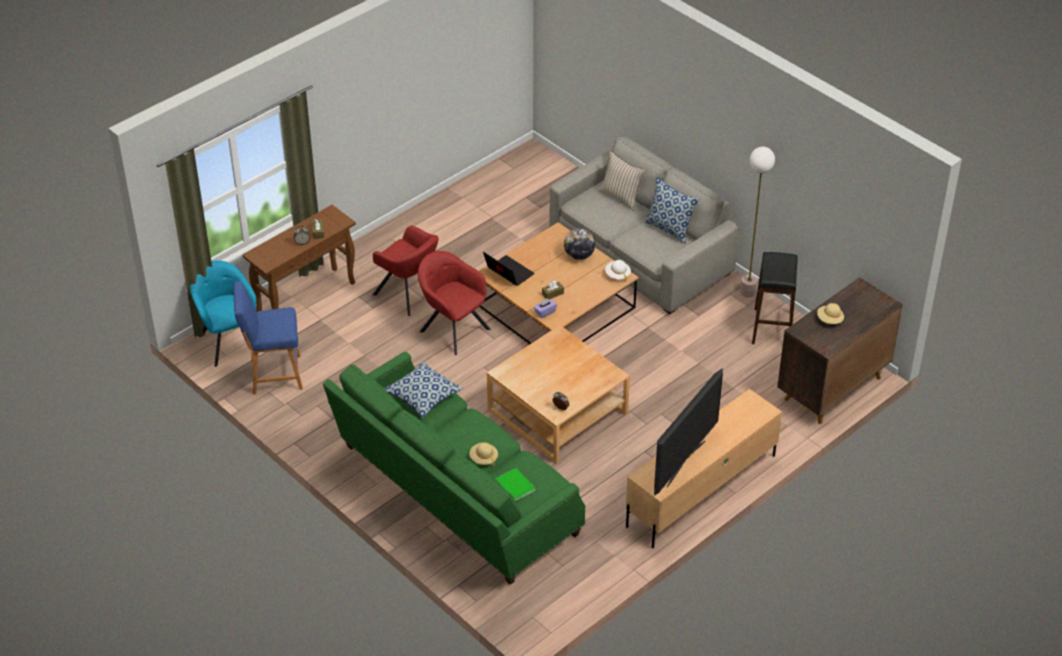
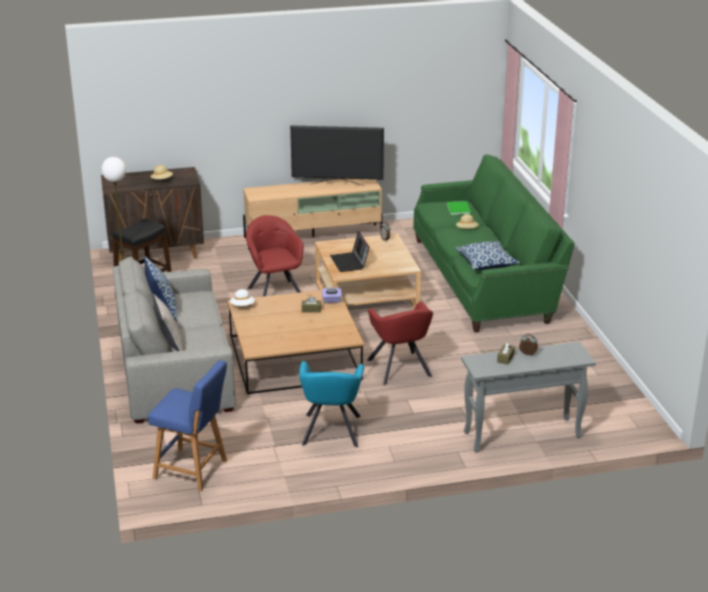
camera: 150 degrees left, 15 degrees down
turquoise armchair [190,260,256,367] -> turquoise armchair moved to [299,361,364,447]
blue stool [233,282,303,395] -> blue stool moved to [148,360,227,491]
brown console table [242,205,356,312] -> grey console table [461,342,596,452]
red armchair [372,226,439,316] -> red armchair moved to [246,215,304,297]
laptop [483,252,535,286] -> laptop moved to [330,231,369,272]
globe [564,228,595,260] -> none
television [654,368,723,496] -> television turned 150 degrees counterclockwise [290,125,384,186]

